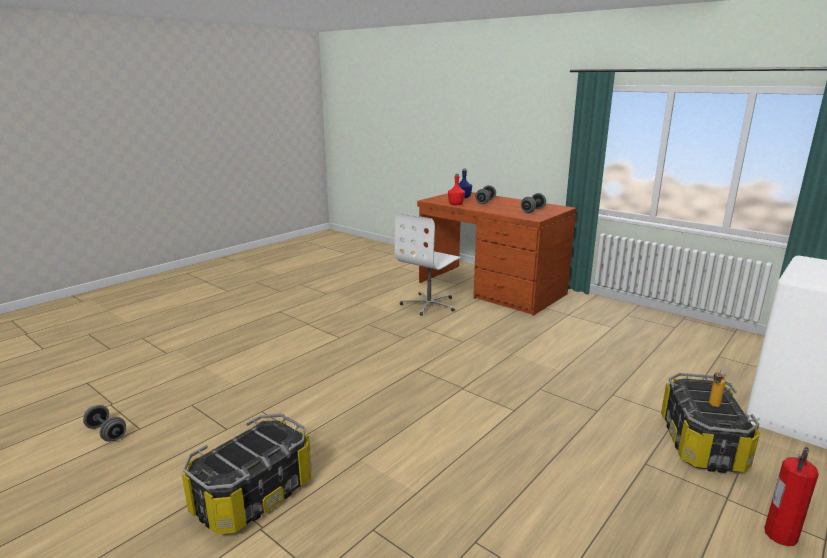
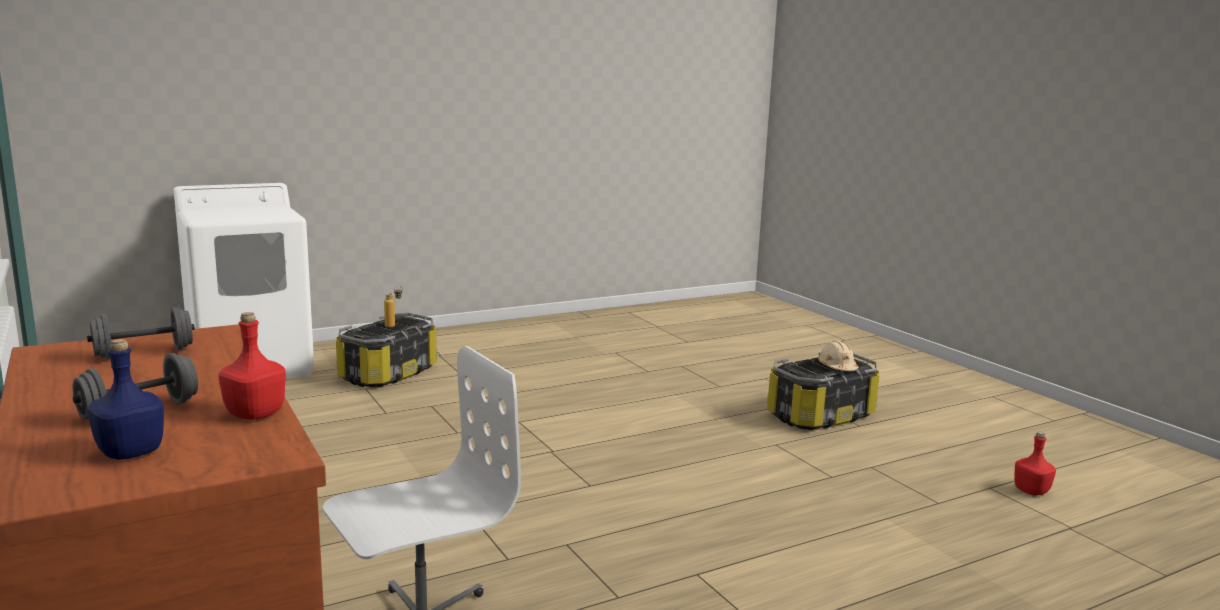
camera: 160 degrees left, 5 degrees down
grey dumbbell [83,405,126,442] -> red bottle [1014,432,1056,496]
fire extinguisher [764,447,819,546] -> none
none -> beige hard hat [818,341,858,371]

